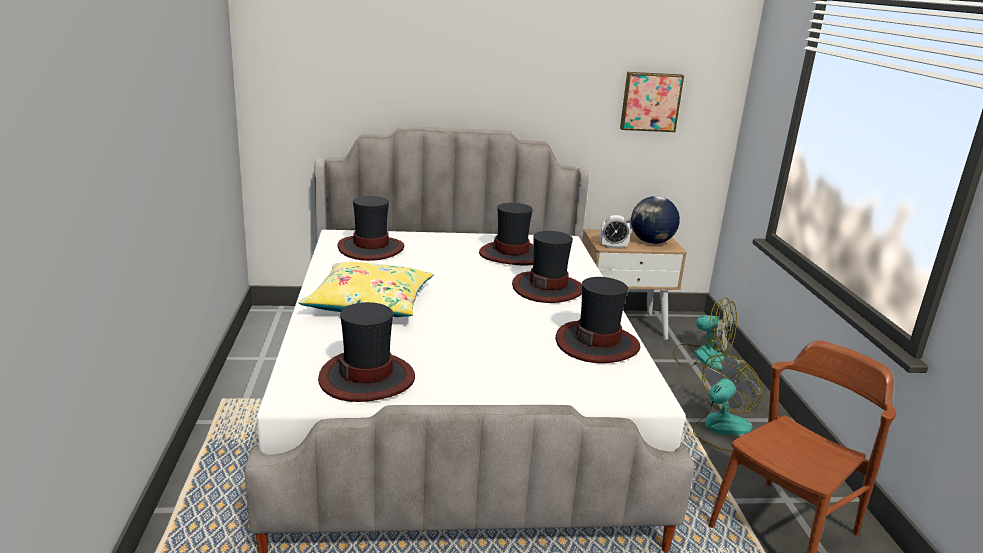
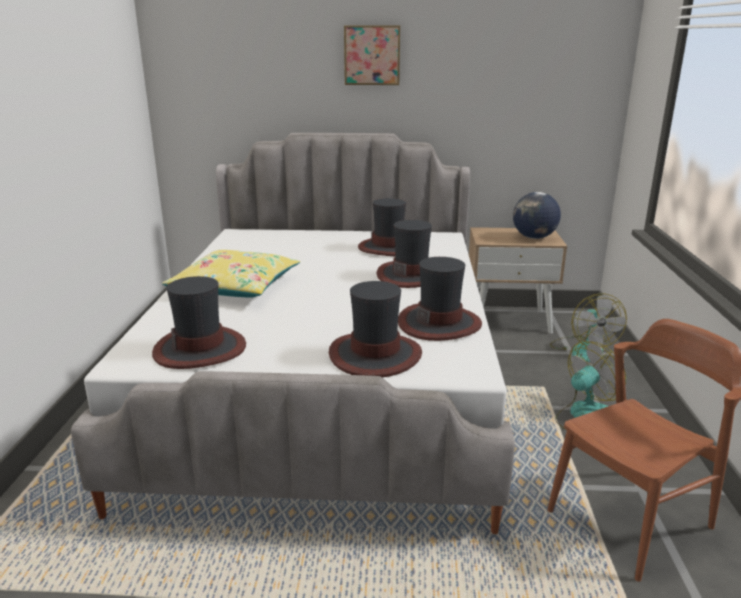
camera: 10 degrees right, 0 degrees up
hat [337,196,404,261] -> hat moved to [329,281,422,378]
alarm clock [600,215,631,249] -> none
picture [620,72,684,132] -> picture moved to [344,25,400,85]
fan [673,297,737,370] -> fan turned 45 degrees clockwise [550,293,627,362]

